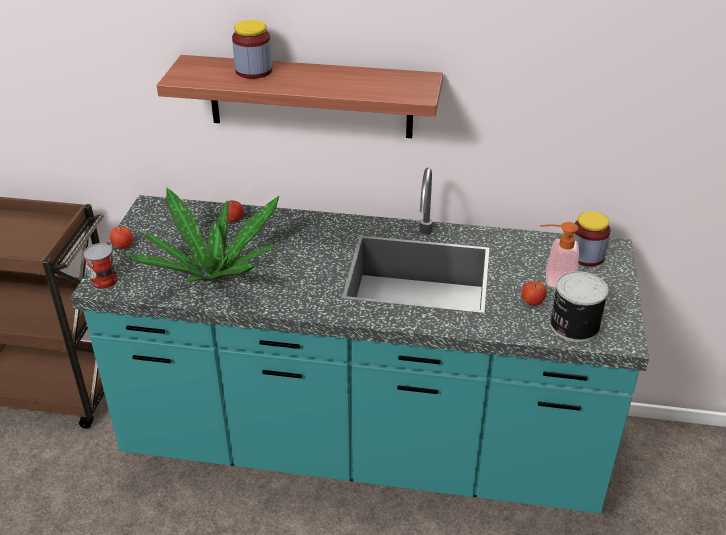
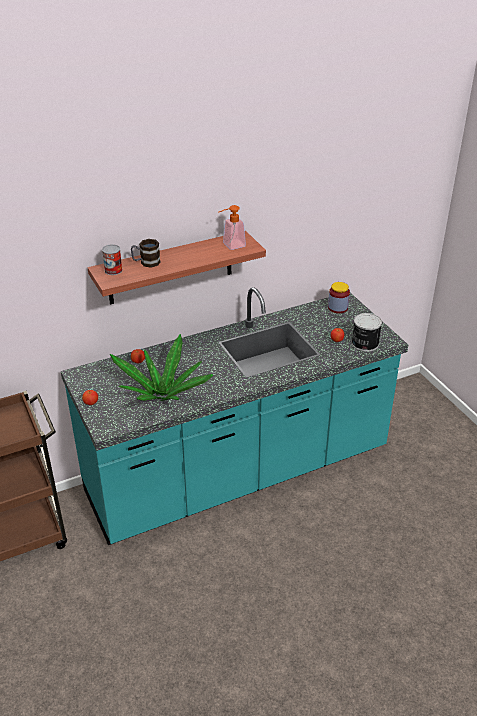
camera: 35 degrees left, 0 degrees up
can [83,243,118,290] -> can moved to [102,244,122,275]
jar [232,20,272,79] -> mug [131,239,161,268]
soap dispenser [540,222,579,288] -> soap dispenser moved to [218,205,246,250]

